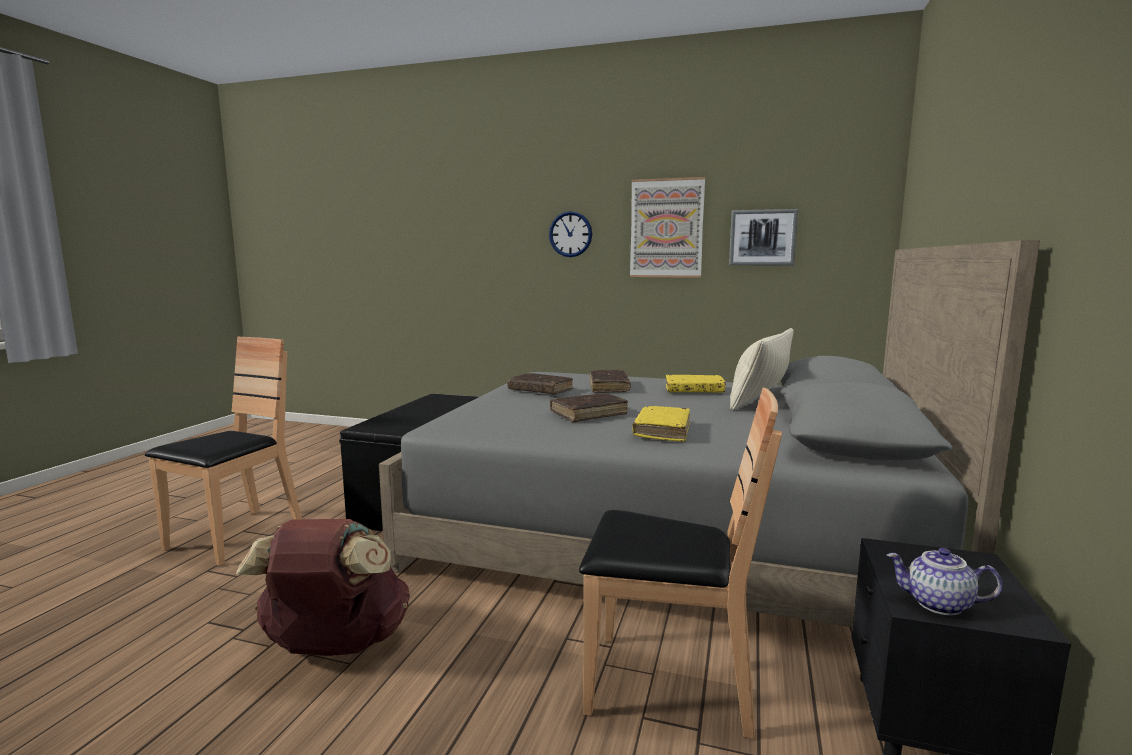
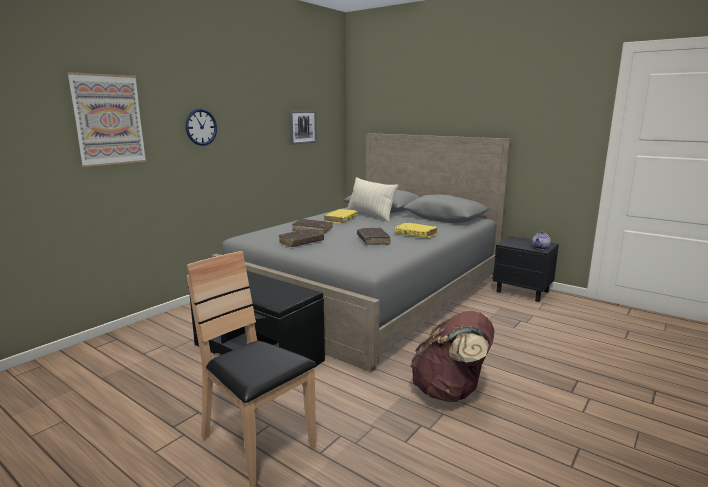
camera: 70 degrees left, 5 degrees up
brown chair [579,388,782,739] -> none
picture [630,177,705,278] -> picture moved to [67,72,146,167]

